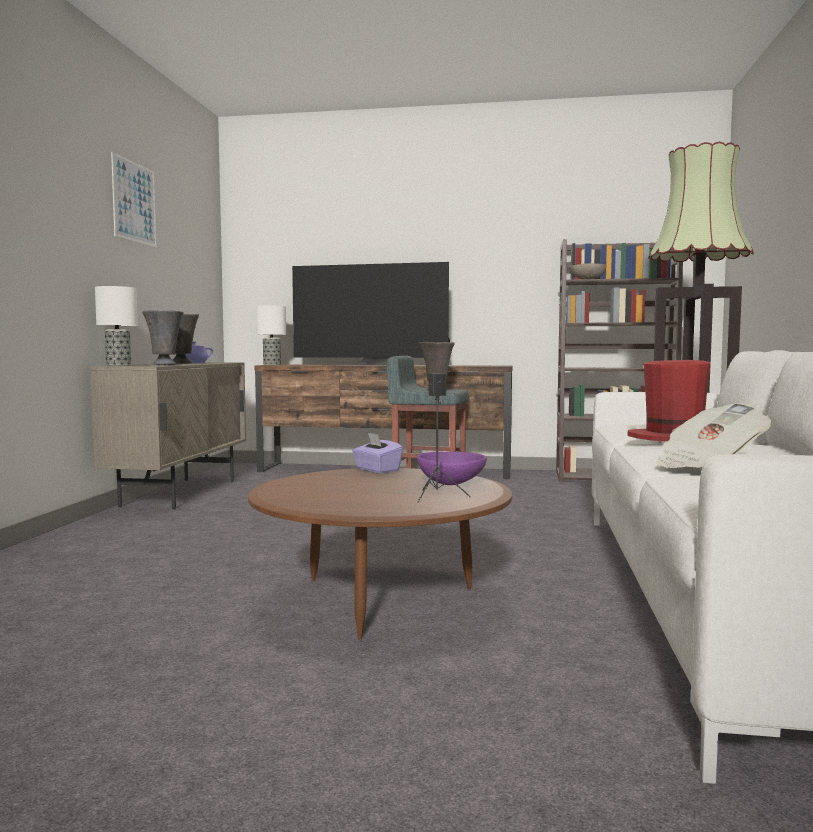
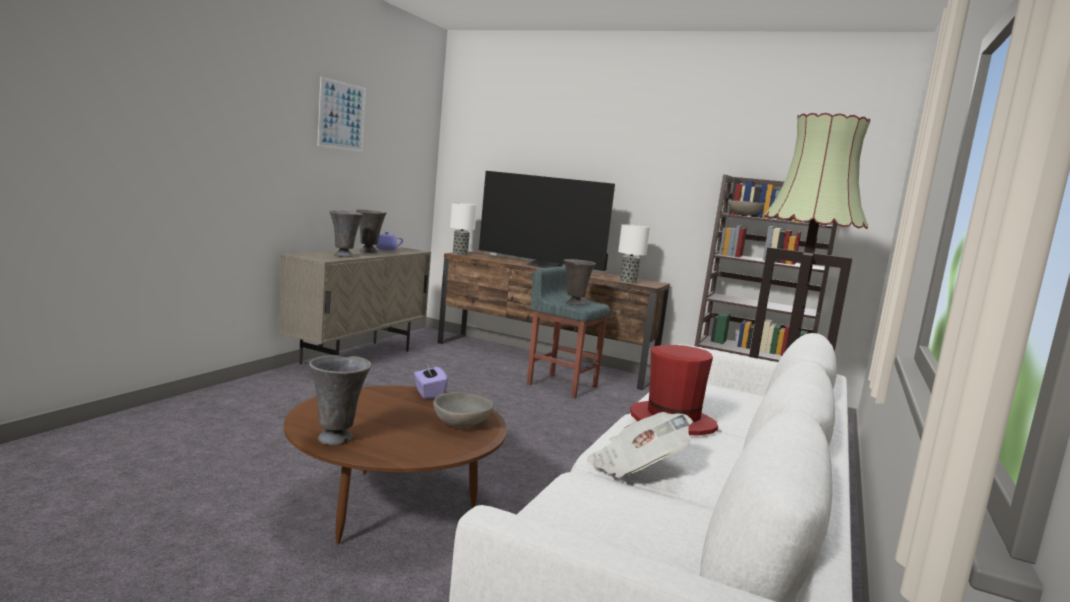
camera: 15 degrees right, 5 degrees up
table lamp [95,286,138,366] -> table lamp moved to [618,224,650,284]
black speaker [417,373,471,502] -> none
purple bowl [417,452,487,485] -> grey bowl [433,392,493,428]
none -> grey vase [309,355,371,446]

